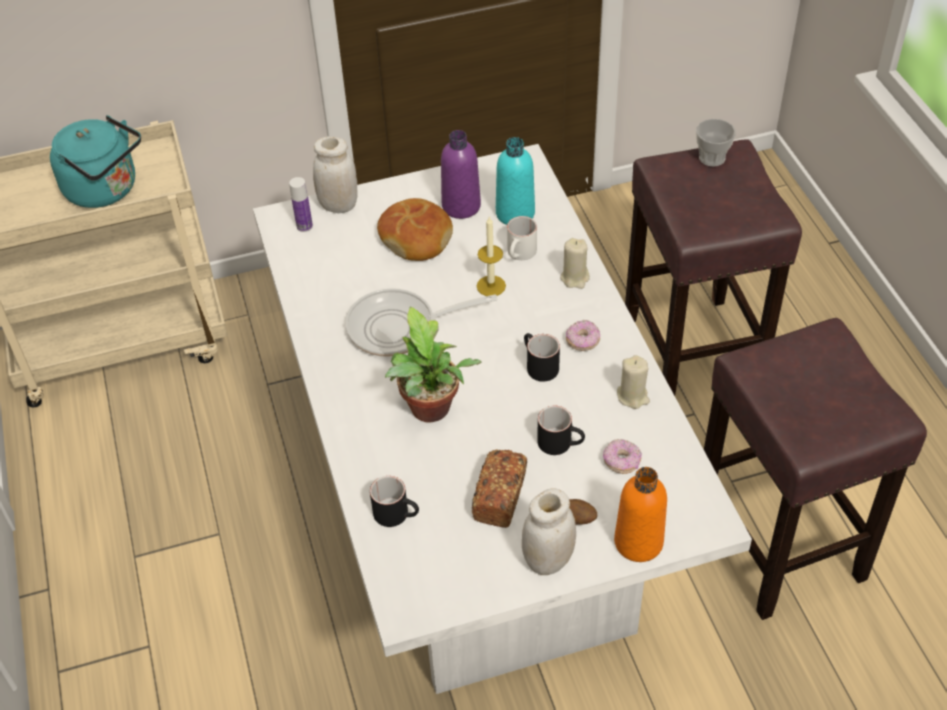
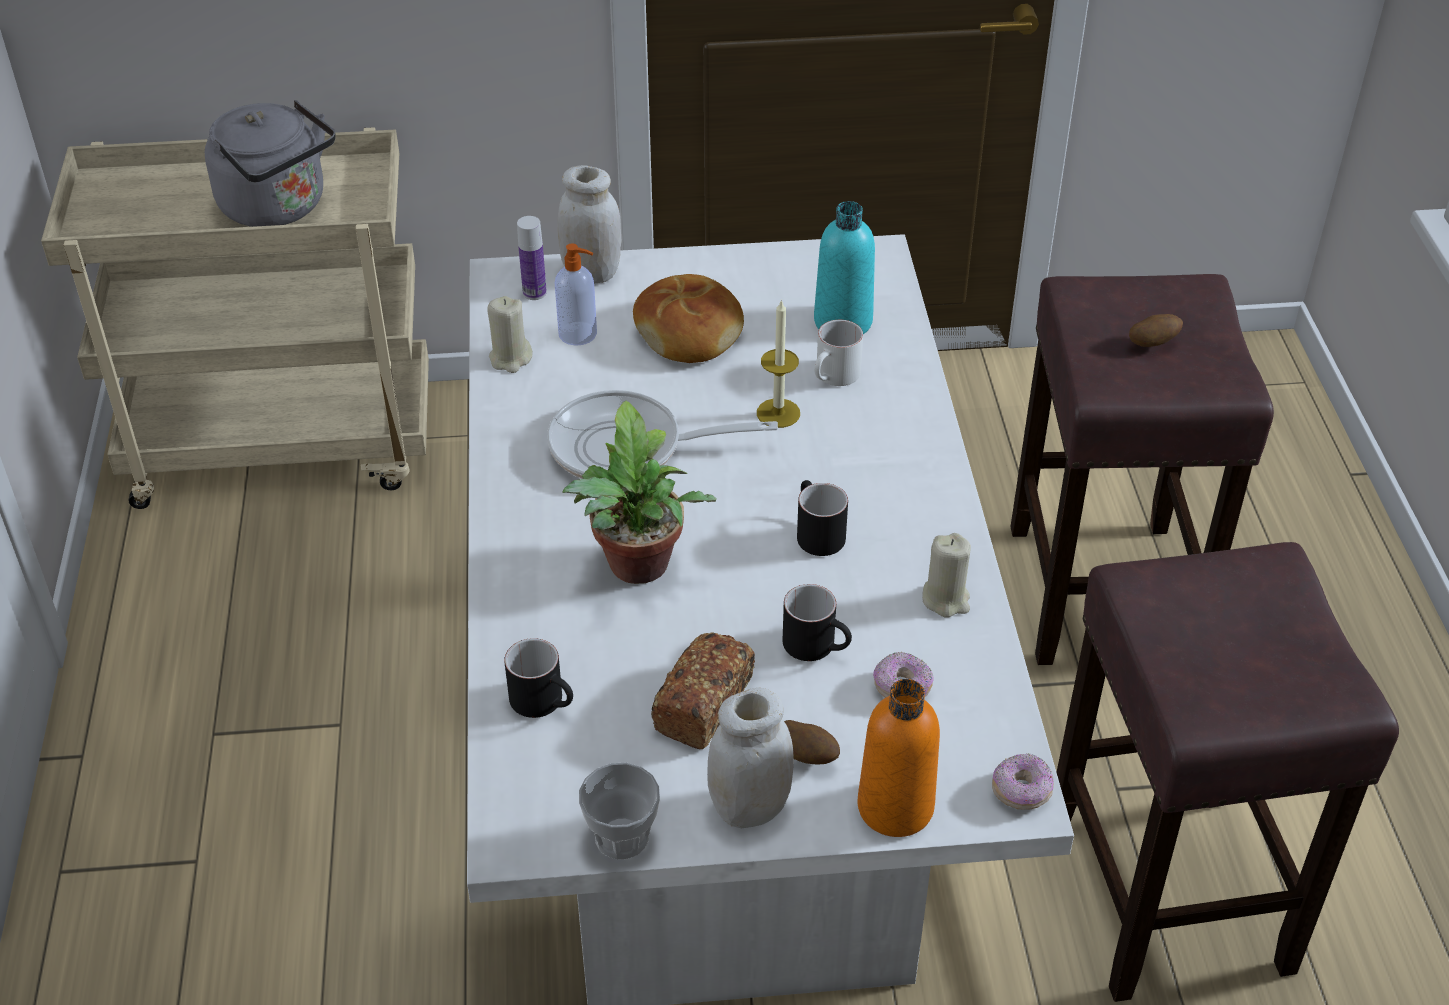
camera: 10 degrees right, 5 degrees down
turquoise kettle [50,115,141,208] -> grey kettle [205,100,336,227]
purple bottle [441,130,481,219] -> none
beige candle [560,238,590,289] -> beige candle moved to [487,296,533,373]
donut [566,320,600,351] -> donut moved to [992,753,1054,810]
cup [696,119,736,167] -> cup moved to [579,762,660,860]
none -> soap dispenser [555,243,597,346]
none -> potato [1129,314,1183,347]

